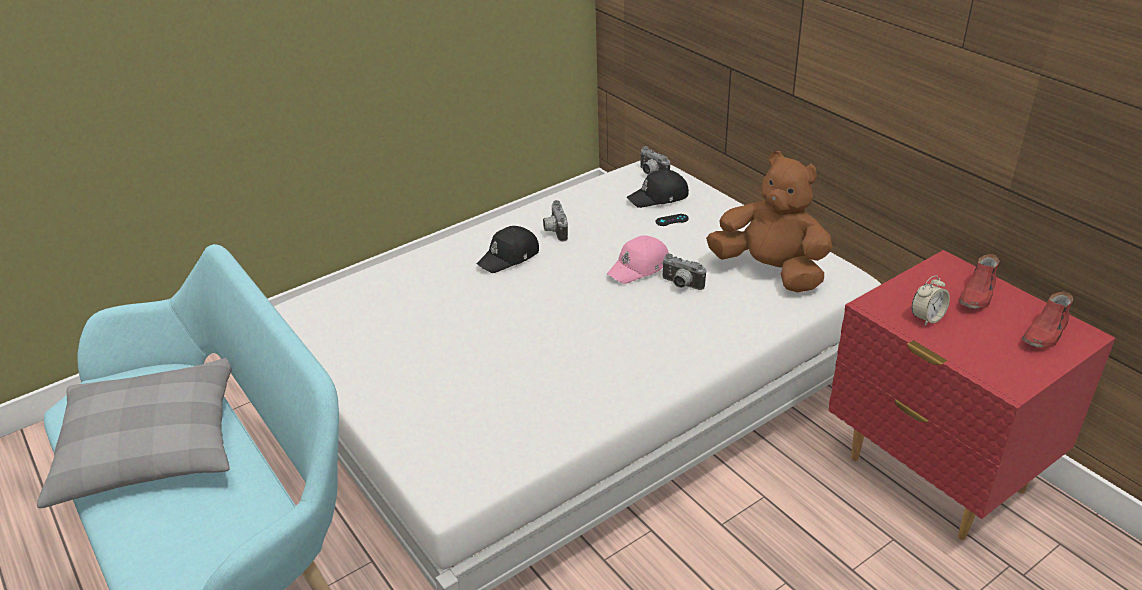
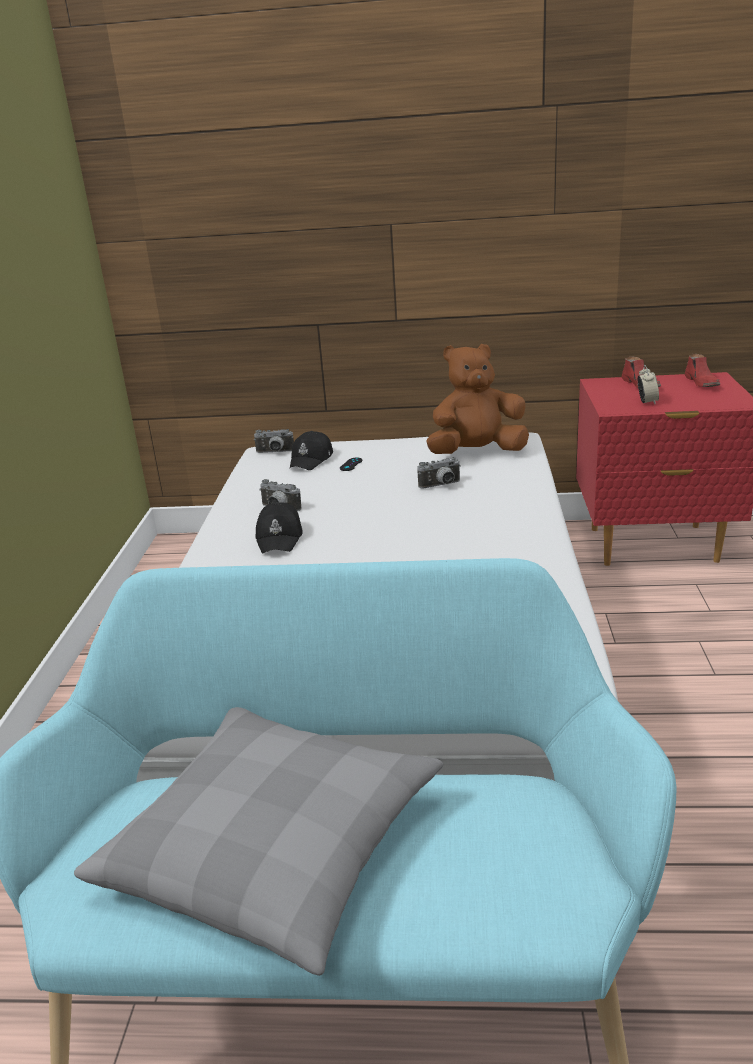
camera: 50 degrees left, 10 degrees down
pink cap [607,235,669,284] -> none

